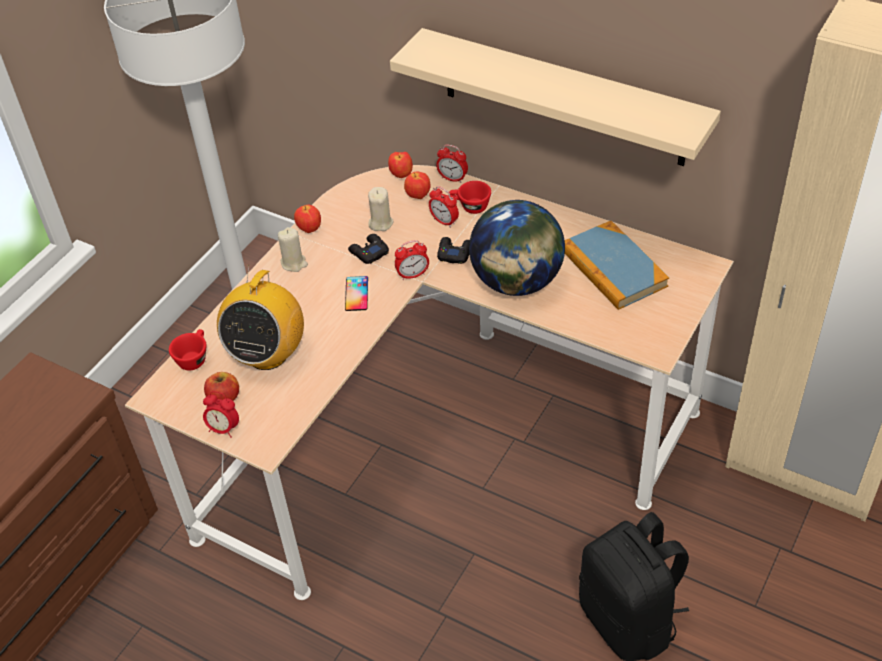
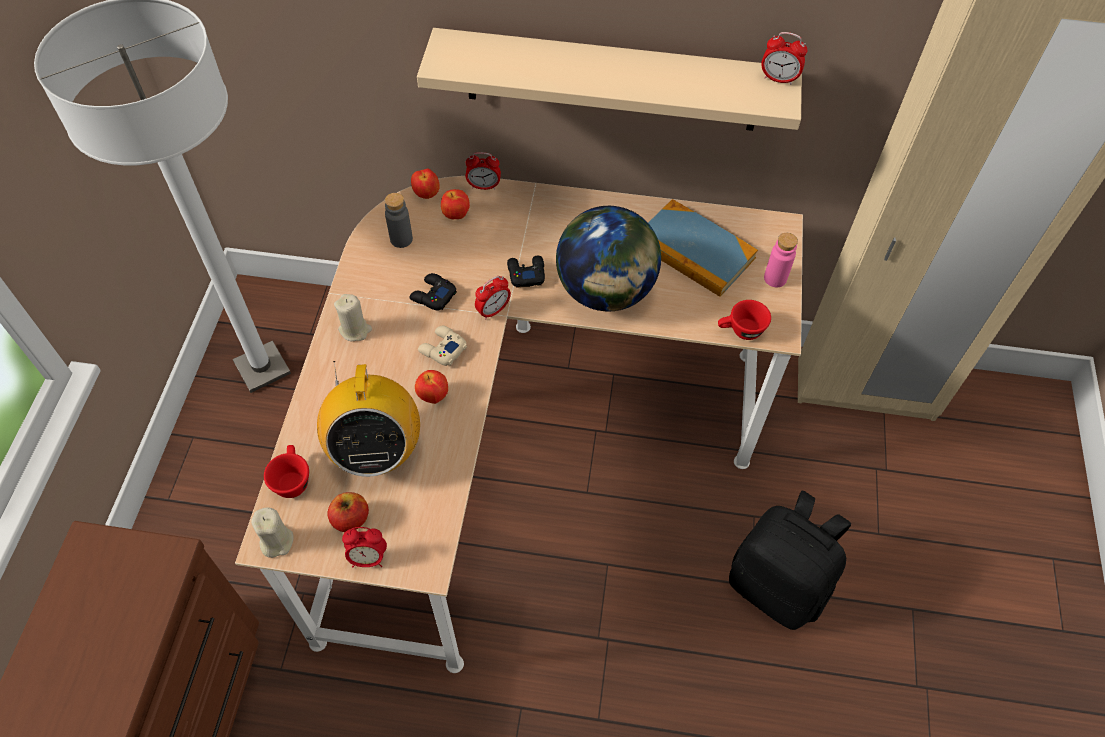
camera: 25 degrees left, 10 degrees up
apple [294,205,321,233] -> apple moved to [415,370,448,404]
phone [345,276,368,311] -> beige game controller [418,326,467,366]
beige candle [368,187,393,231] -> beige candle moved to [251,508,294,558]
alarm clock [429,186,459,228] -> alarm clock moved to [761,32,807,85]
red cup [449,181,491,214] -> red cup moved to [718,300,771,340]
none -> grey bottle [385,193,413,248]
none -> pink bottle [764,233,798,287]

